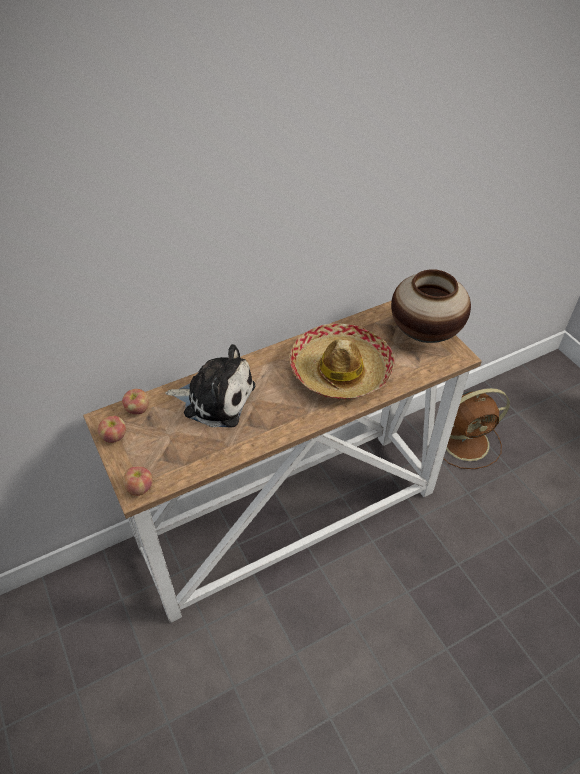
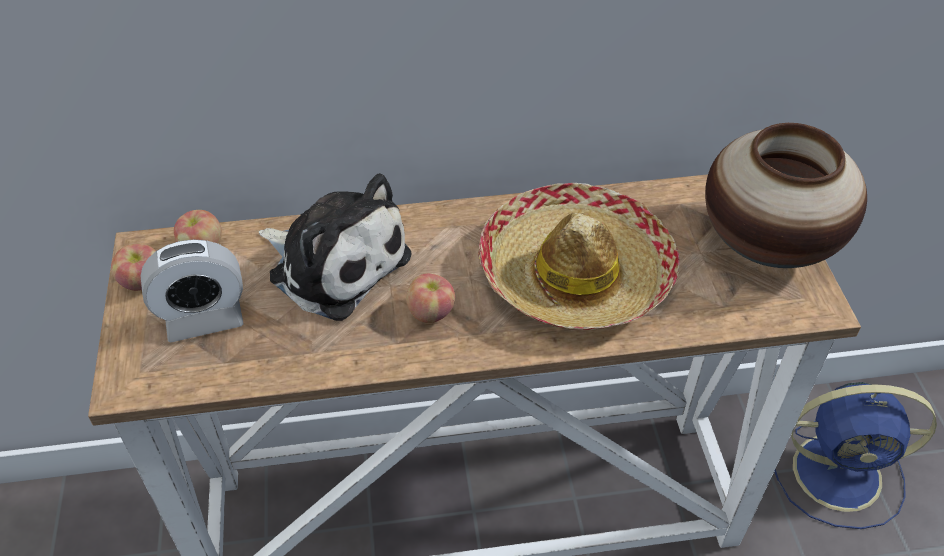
camera: 20 degrees right, 0 degrees up
apple [123,466,153,496] -> apple moved to [406,273,455,323]
brown fan [443,388,510,469] -> blue fan [774,382,937,529]
none -> alarm clock [141,239,244,342]

